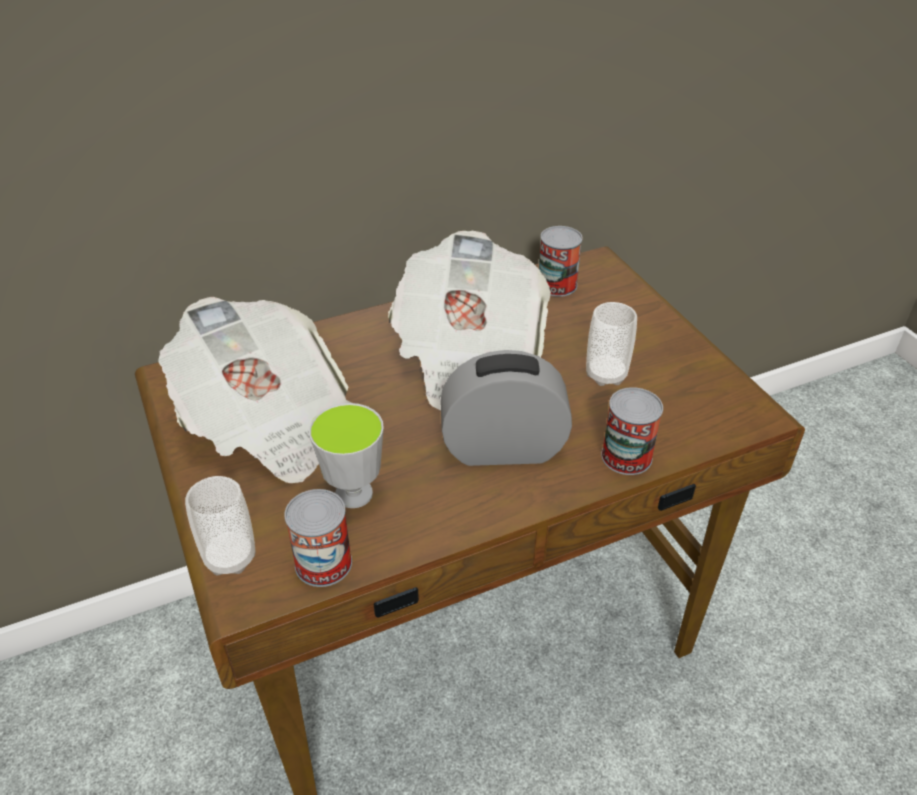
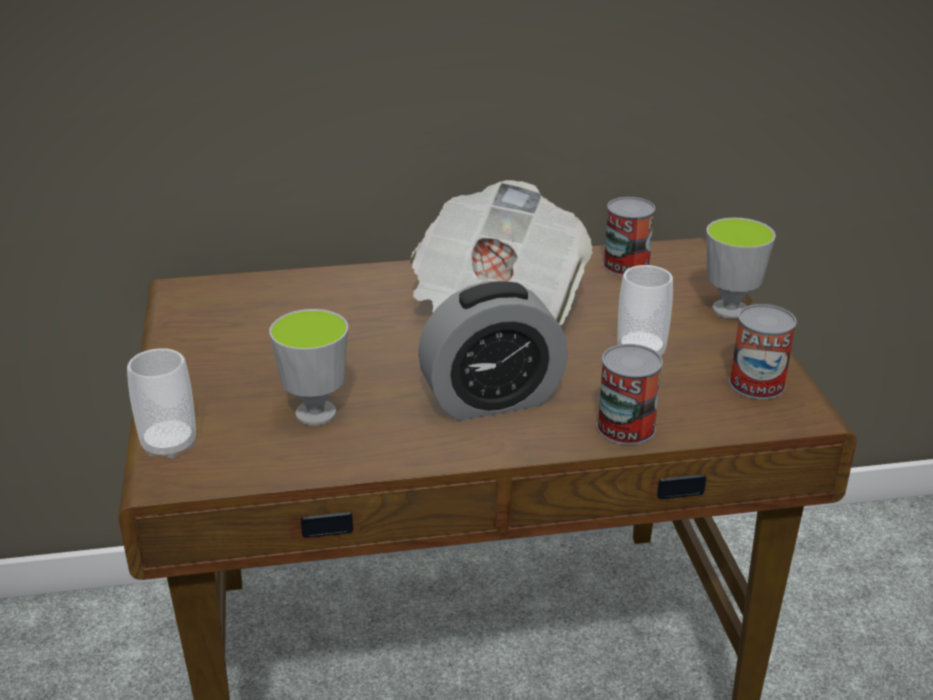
camera: 15 degrees right, 10 degrees down
newspaper [158,297,351,483] -> none
can [284,489,352,587] -> can moved to [729,304,797,399]
alarm clock [440,350,572,466] -> alarm clock turned 150 degrees clockwise [418,281,568,421]
none -> cup [706,217,776,319]

